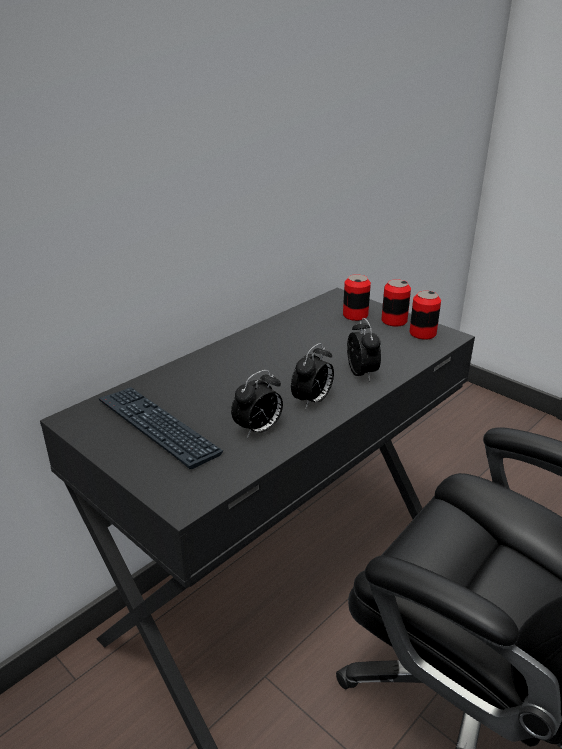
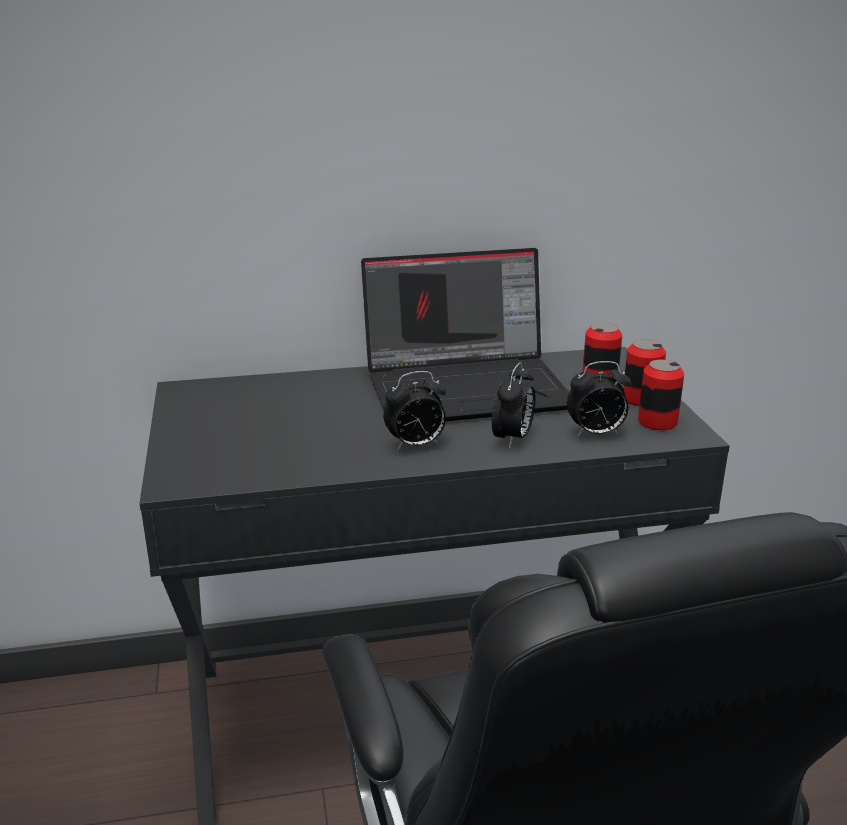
camera: 35 degrees right, 5 degrees down
keyboard [99,387,223,469] -> none
alarm clock [231,370,283,438] -> alarm clock moved to [567,361,631,437]
none -> laptop [361,248,569,421]

